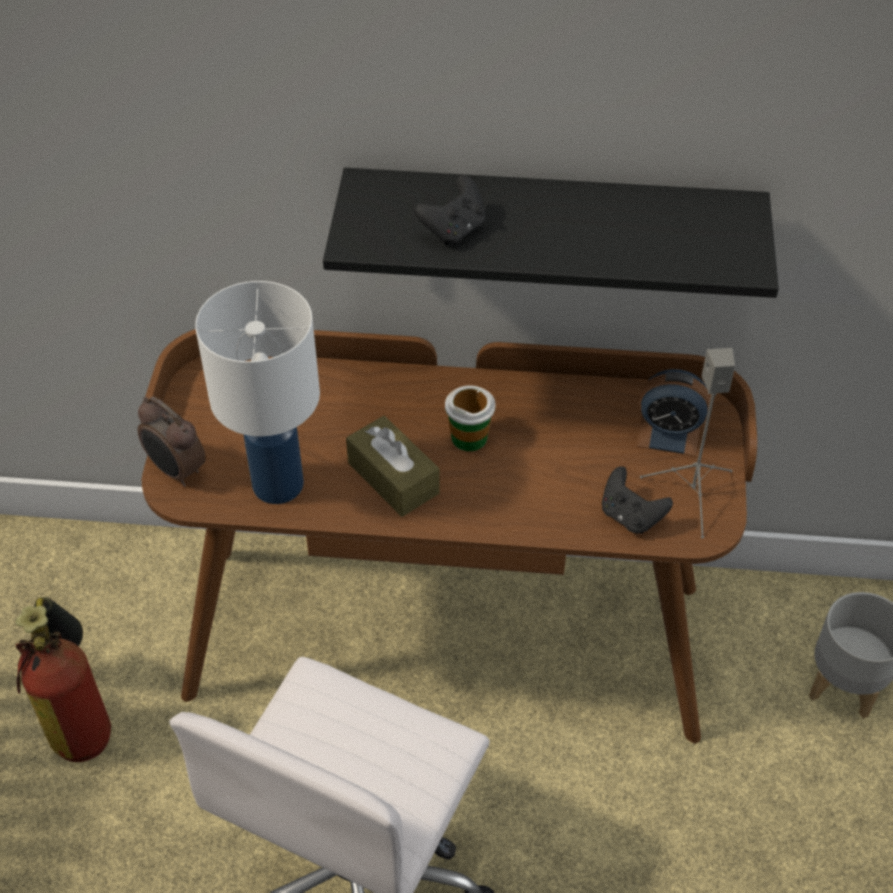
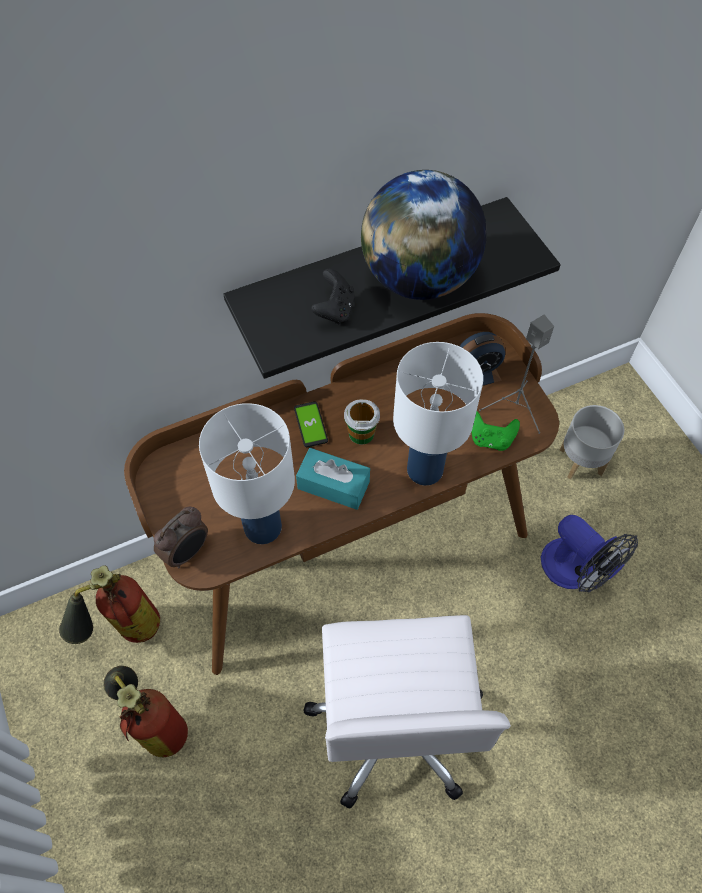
camera: 30 degrees left, 10 degrees up
alarm clock [138,397,206,487] -> alarm clock turned 60 degrees counterclockwise [154,507,208,569]
brown tissue box [346,416,440,517] -> turquoise tissue box [296,448,370,510]
black game controller [602,467,673,534] -> green game controller [471,411,520,451]
none -> fire extinguisher [59,565,160,644]
none -> phone [294,401,328,447]
none -> globe [361,170,487,300]
none -> white table lamp [393,342,483,486]
none -> fan [541,515,638,592]

